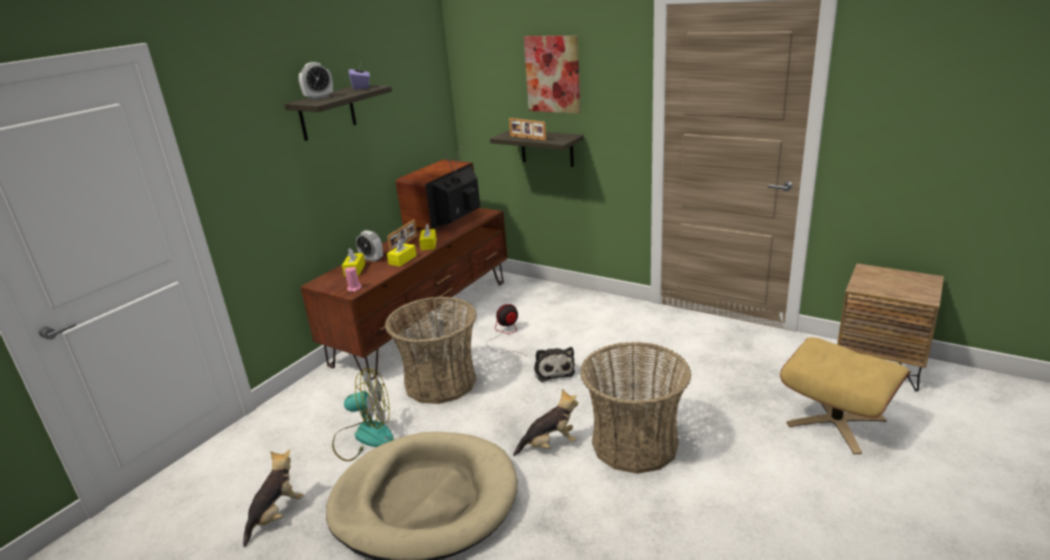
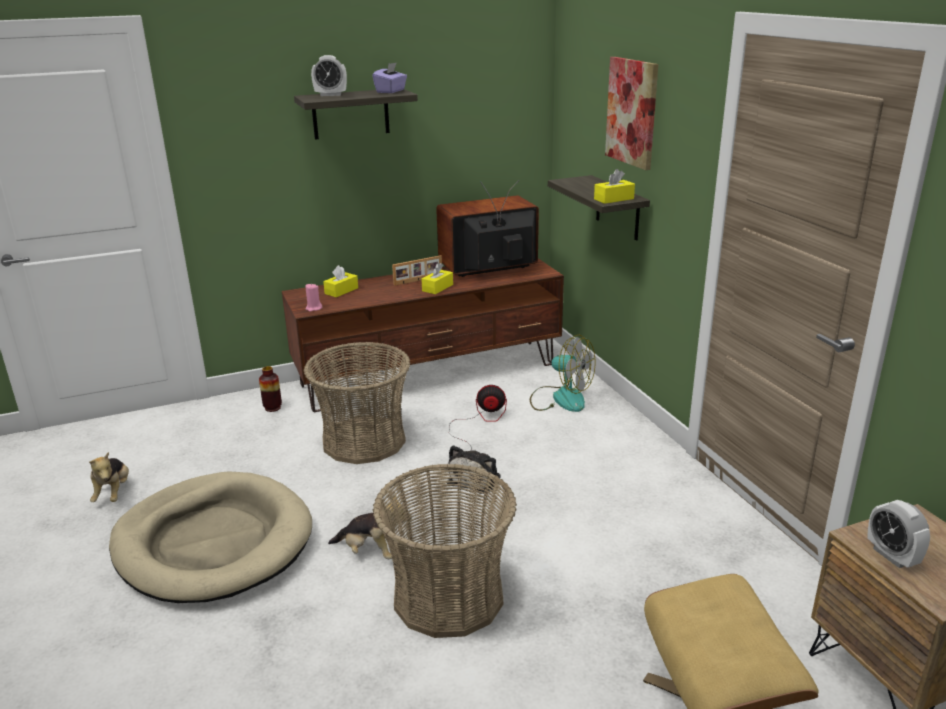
camera: 35 degrees right, 0 degrees up
plush toy [243,450,304,547] -> plush toy turned 105 degrees clockwise [89,452,129,502]
fan [332,368,393,461] -> fan moved to [530,335,595,412]
alarm clock [356,230,383,262] -> alarm clock moved to [867,500,930,568]
yellow tissue box [387,238,417,266] -> yellow tissue box moved to [594,169,635,204]
picture frame [509,118,546,141] -> none
none -> vase [259,366,282,412]

